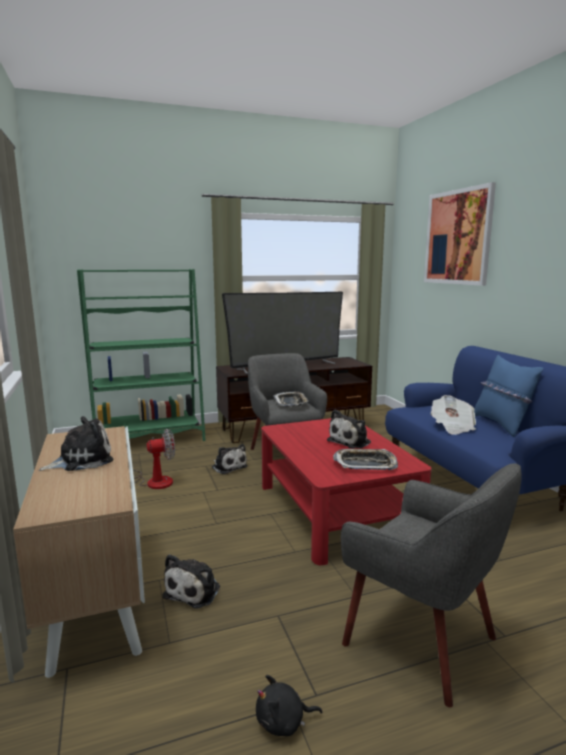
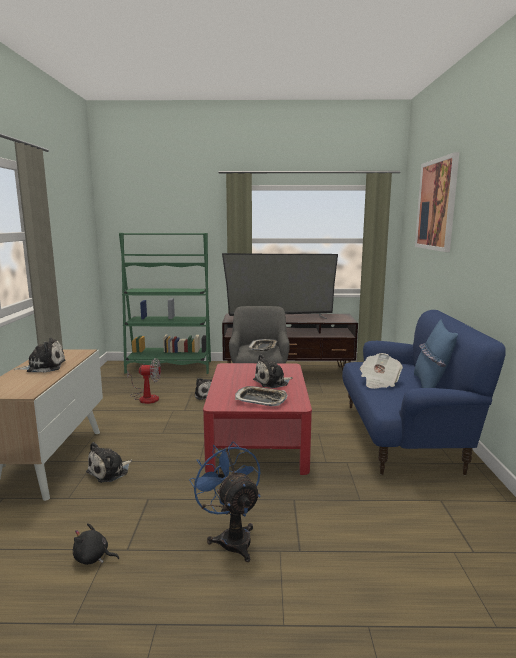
camera: 20 degrees right, 0 degrees up
grey armchair [341,463,522,707] -> blue fan [189,441,261,562]

